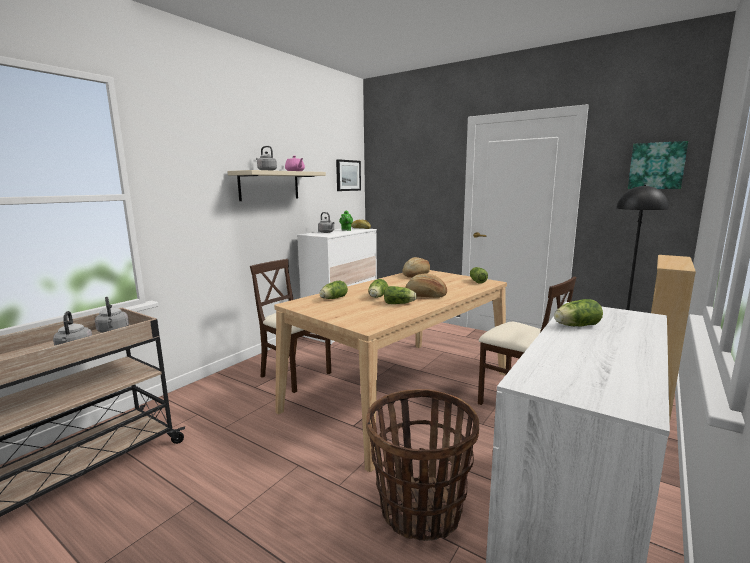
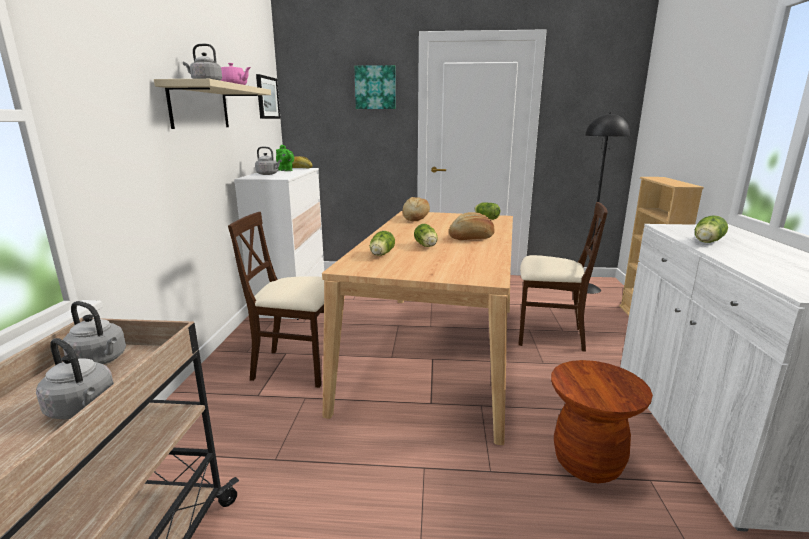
camera: 30 degrees left, 5 degrees up
basket [366,389,479,541] -> brown stool [551,360,653,483]
lettuce [384,286,417,304] -> none
picture [628,141,688,189] -> picture moved to [354,65,396,109]

